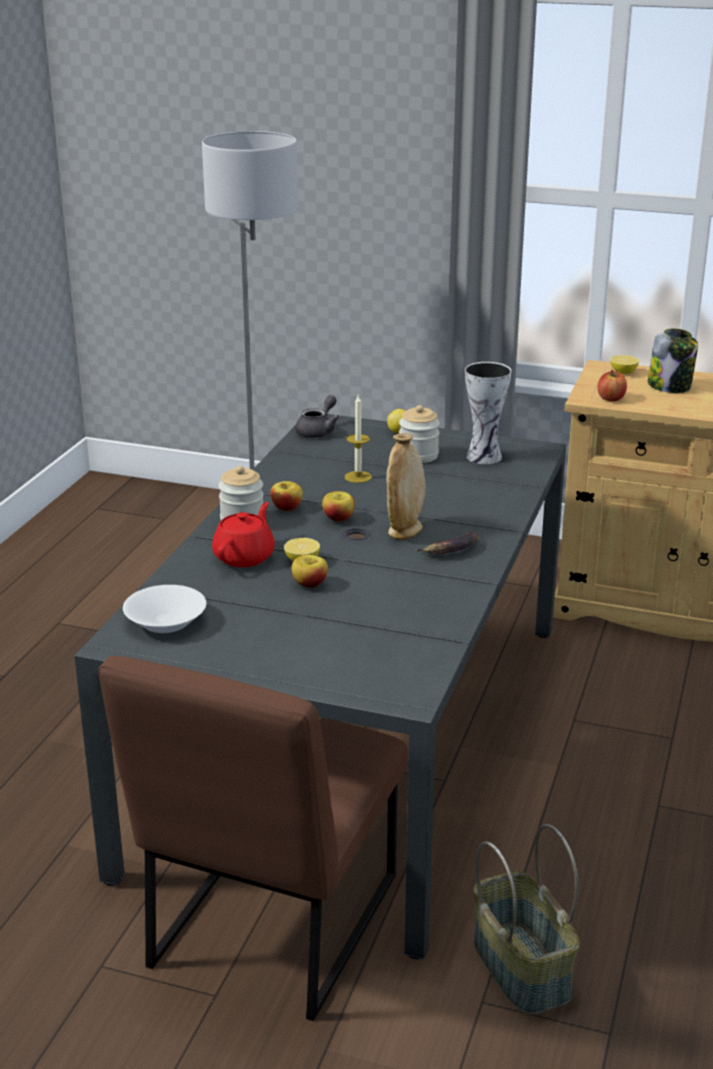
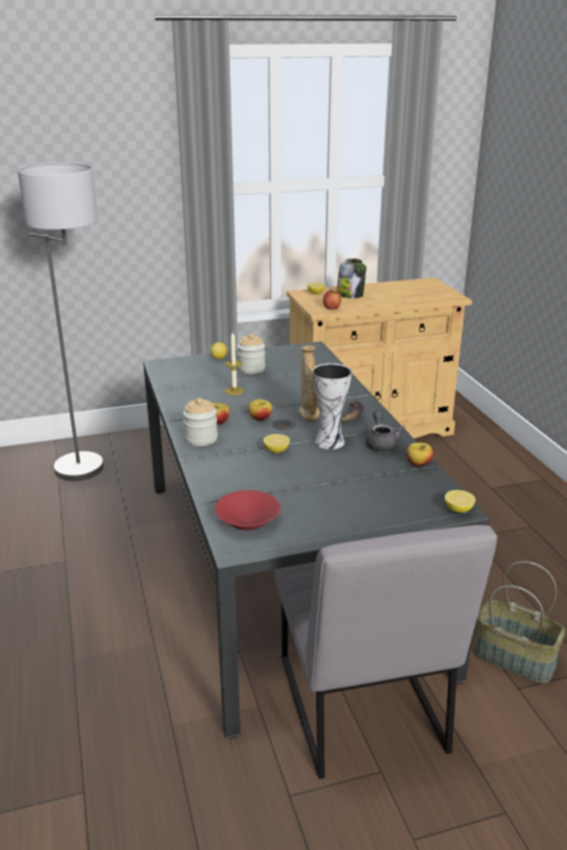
camera: 35 degrees left, 0 degrees up
brown chair [98,656,407,1021] -> grey chair [274,525,497,779]
white bowl [123,585,206,633] -> red bowl [215,490,280,530]
red teapot [212,502,275,567] -> none
apple [291,555,328,588] -> apple moved to [407,443,433,466]
grey teapot [295,395,340,438] -> grey teapot moved to [366,410,405,452]
vase [465,362,512,464] -> vase moved to [312,363,352,449]
none -> lemon [445,490,476,513]

